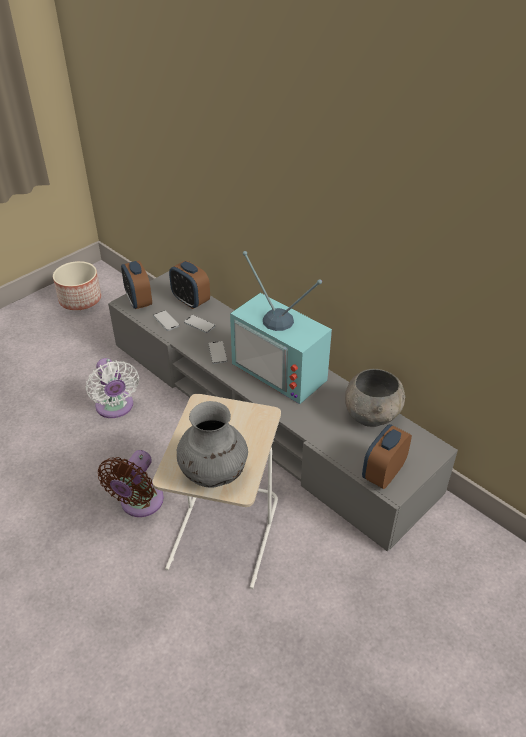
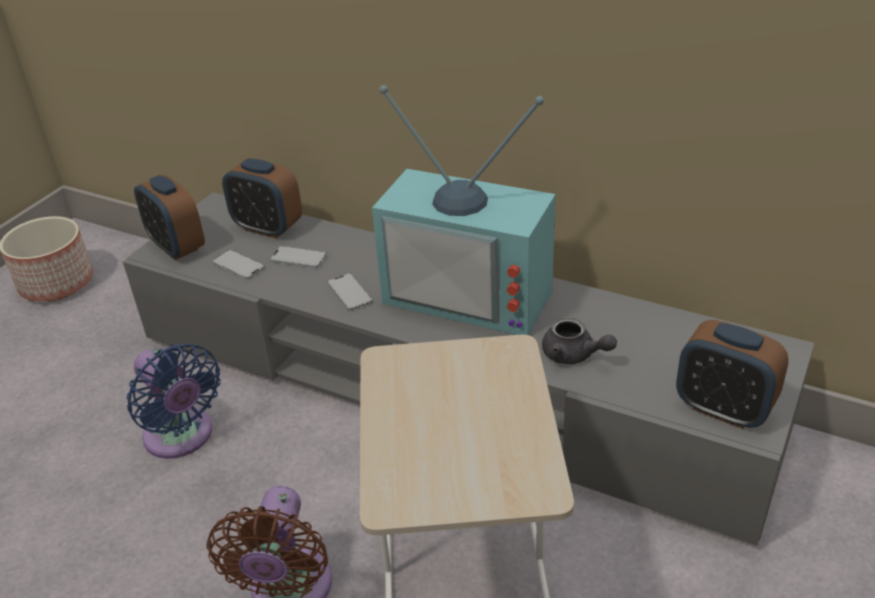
camera: 15 degrees left, 5 degrees down
white fan [86,358,139,418] -> blue fan [127,343,221,459]
grey vase [177,401,248,488] -> none
grey bowl [345,369,405,427] -> none
alarm clock [362,424,412,489] -> alarm clock turned 75 degrees counterclockwise [676,320,789,429]
none -> grey teapot [542,317,617,364]

